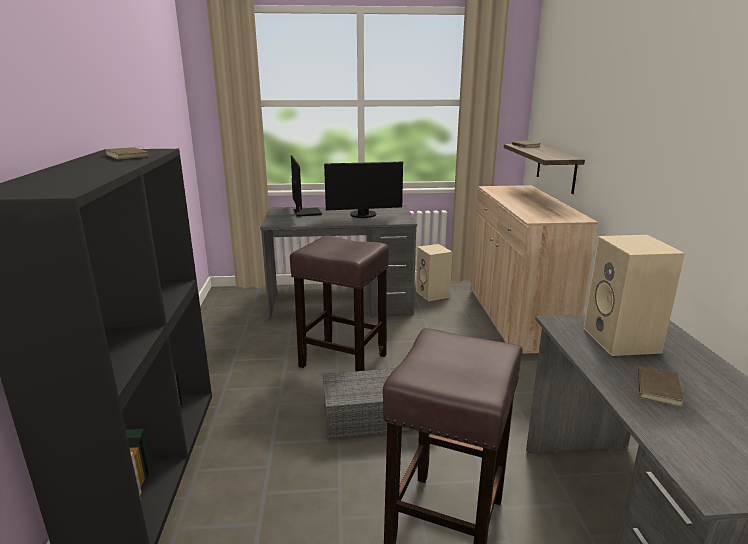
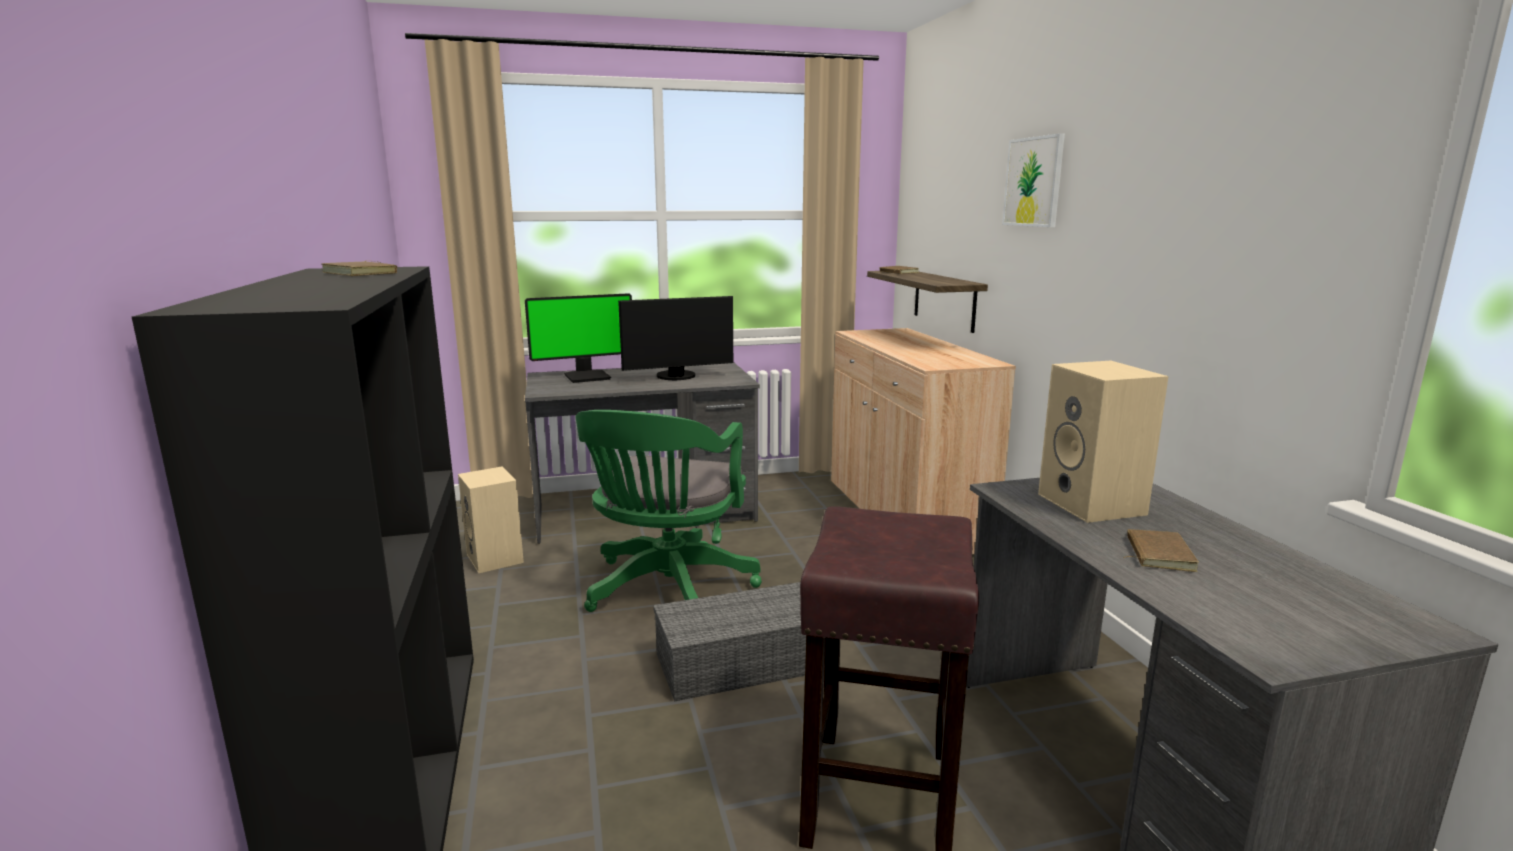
camera: 10 degrees left, 5 degrees down
brown stool [290,236,389,371] -> green office chair [576,410,762,612]
monitor [291,155,322,217] -> monitor turned 90 degrees clockwise [525,293,632,383]
beige speaker [416,244,452,301] -> beige speaker moved to [458,466,524,573]
none -> picture [1002,133,1065,227]

